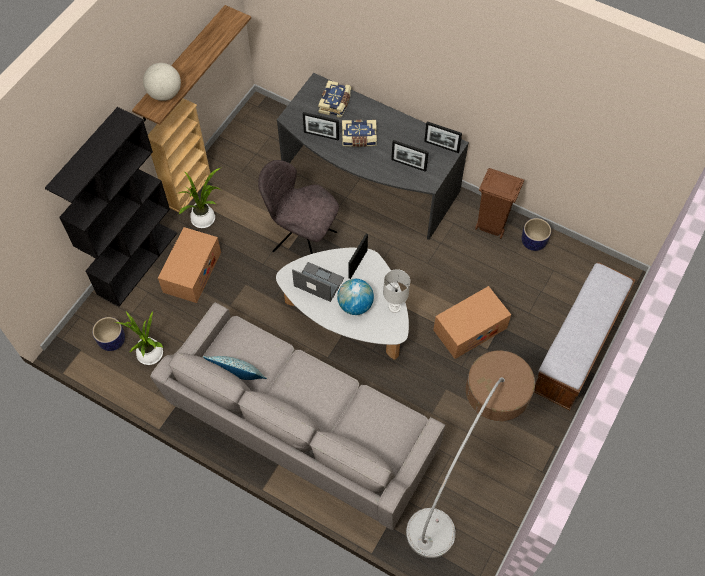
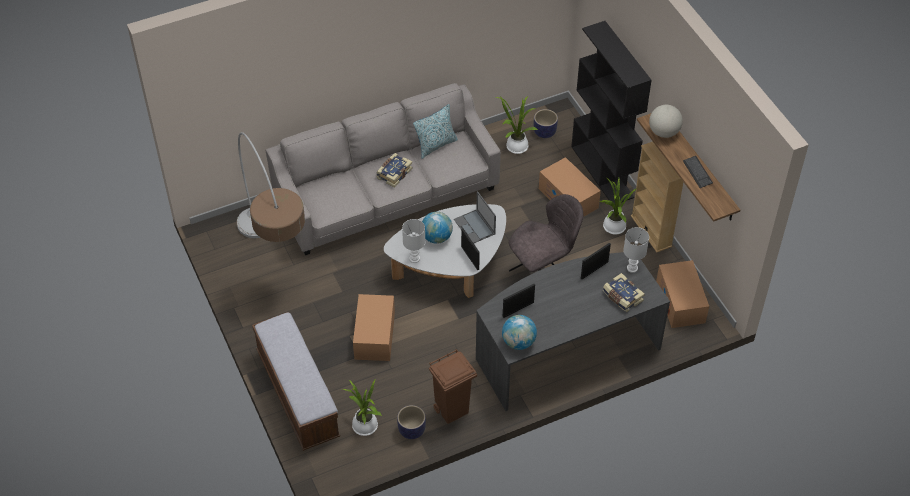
camera: 125 degrees right, 10 degrees down
laptop [292,262,344,302] -> laptop turned 90 degrees clockwise [454,191,496,243]
book [342,120,377,147] -> book moved to [376,153,413,187]
picture frame [424,121,462,153] -> globe [502,315,537,350]
none -> potted plant [342,378,382,436]
none -> white table lamp [623,227,649,273]
none -> cardboard box [656,260,709,328]
none -> keyboard [683,156,713,188]

